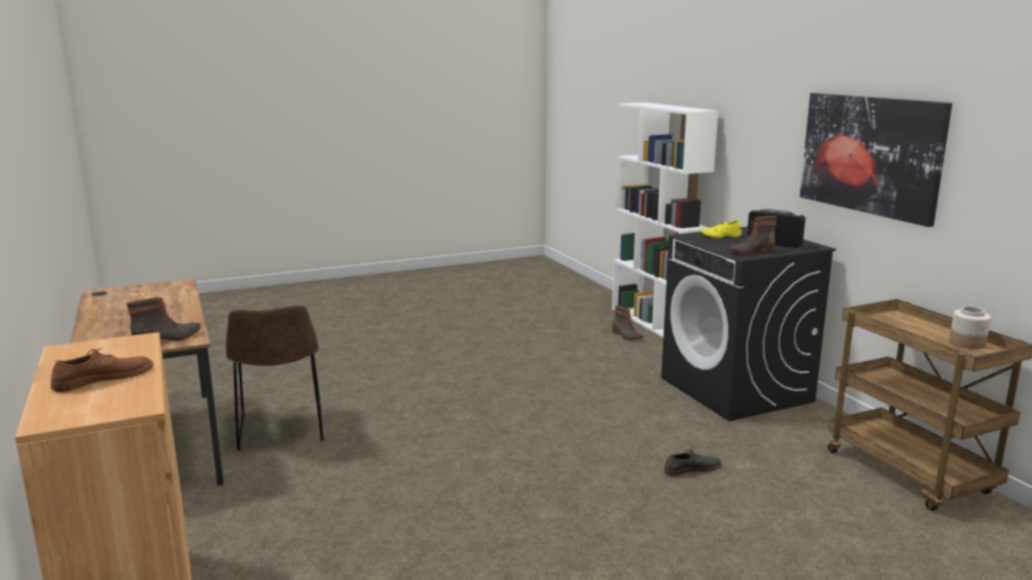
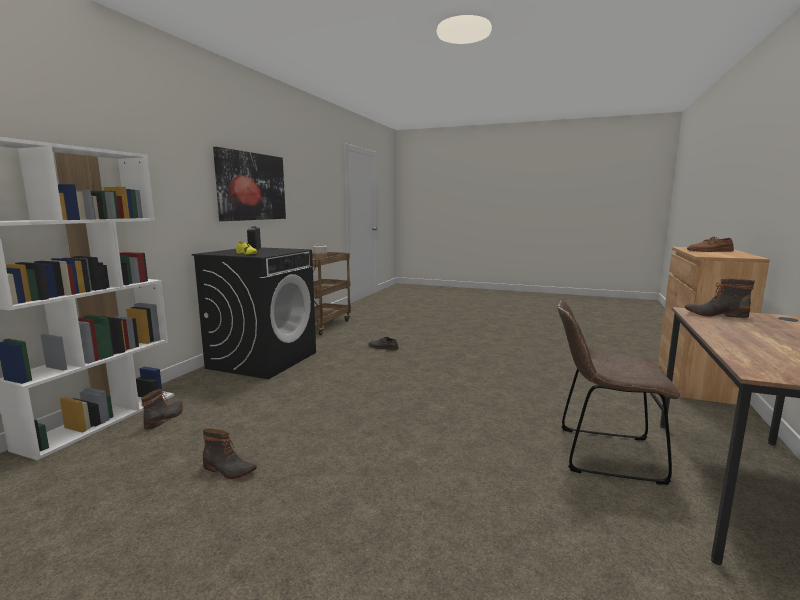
camera: 135 degrees left, 5 degrees down
brown chair [226,304,324,450] -> brown chair turned 105 degrees counterclockwise [558,300,680,485]
boot [728,216,777,255] -> boot moved to [203,428,257,479]

